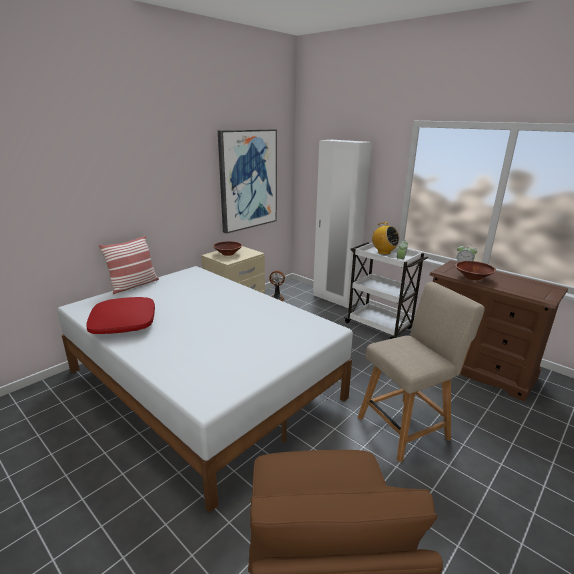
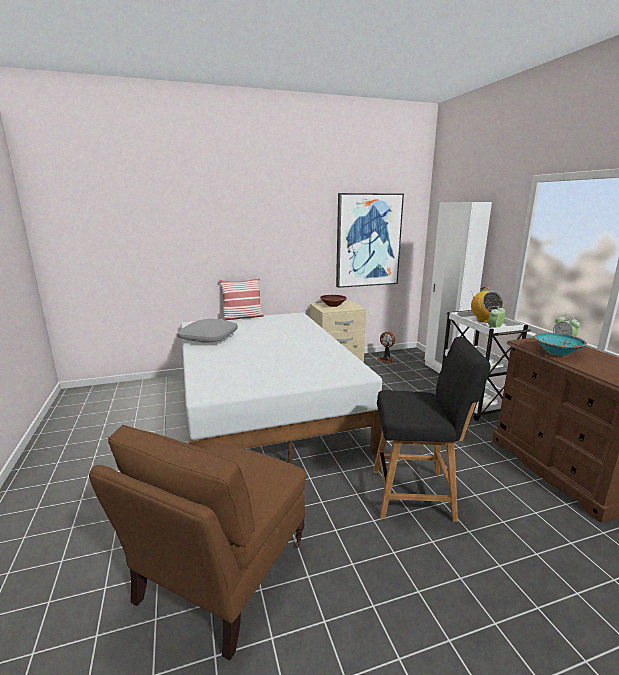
camera: 30 degrees right, 5 degrees down
red pillow [86,297,155,334] -> grey pillow [177,319,238,343]
beige chair [358,282,485,462] -> black chair [373,337,491,522]
brown bowl [455,261,496,280] -> turquoise bowl [534,333,587,356]

